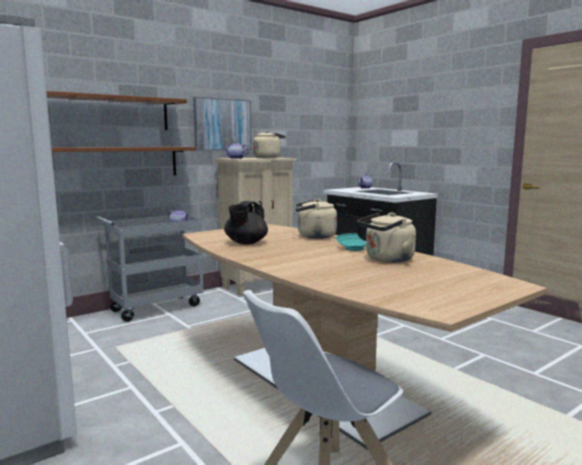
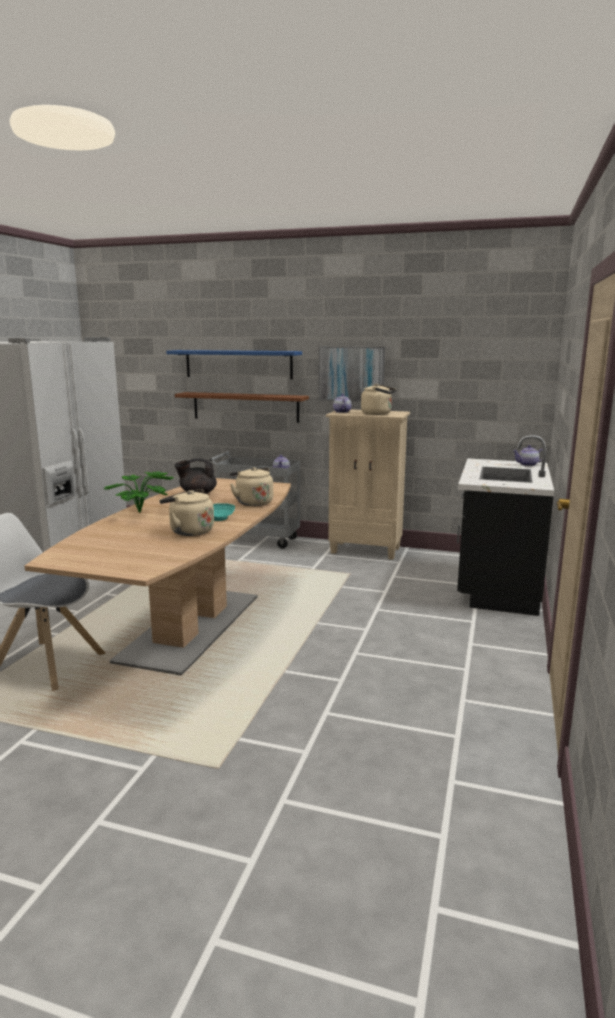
camera: 55 degrees right, 5 degrees up
brown shelf [46,91,187,130] -> blue shelf [166,350,302,379]
none -> potted plant [104,471,173,513]

